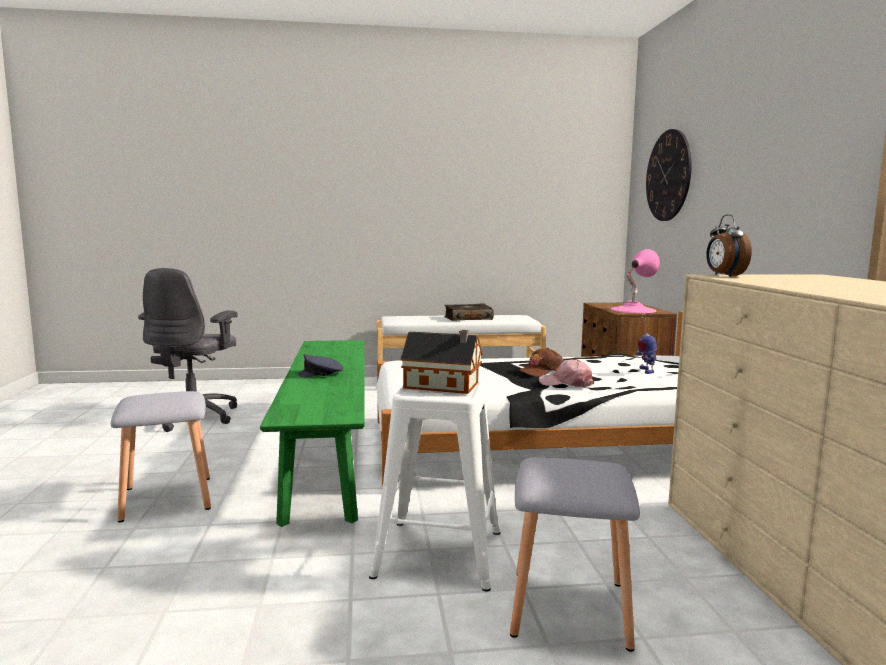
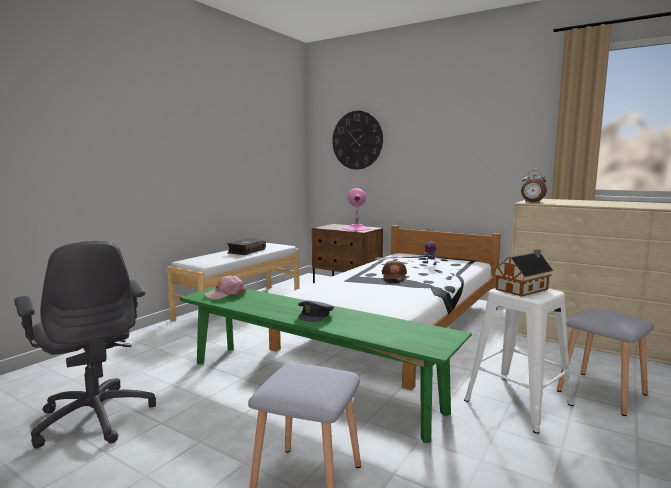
camera: 50 degrees left, 0 degrees up
pink cap [539,360,594,388] -> pink cap moved to [204,275,247,300]

